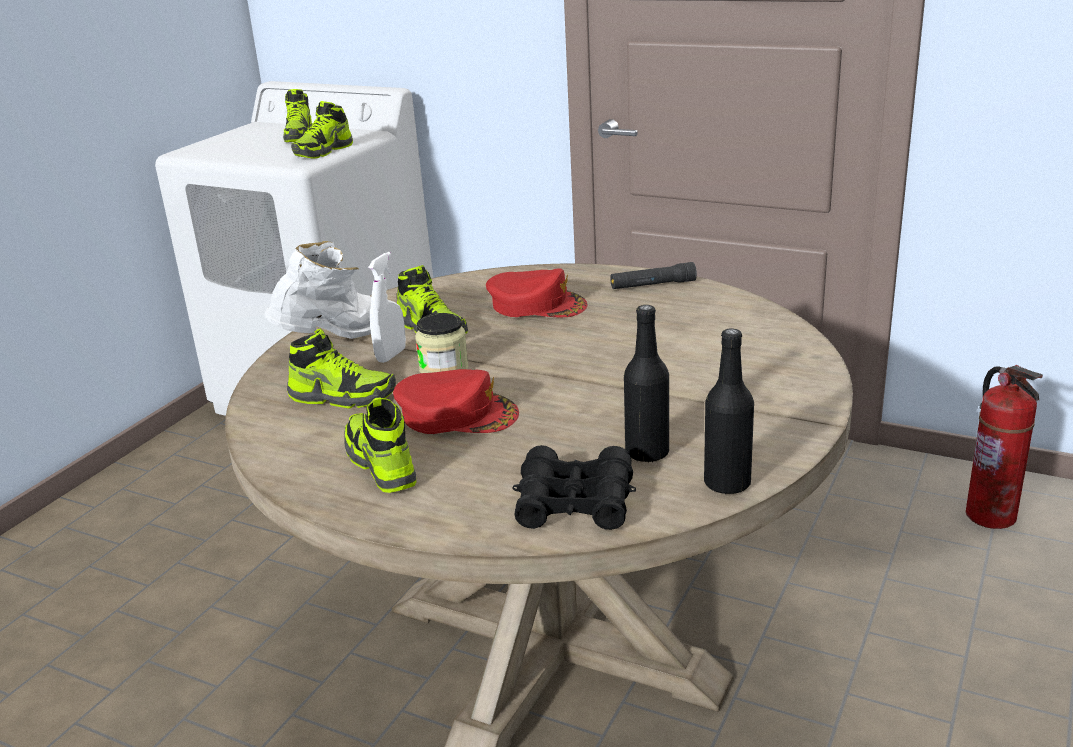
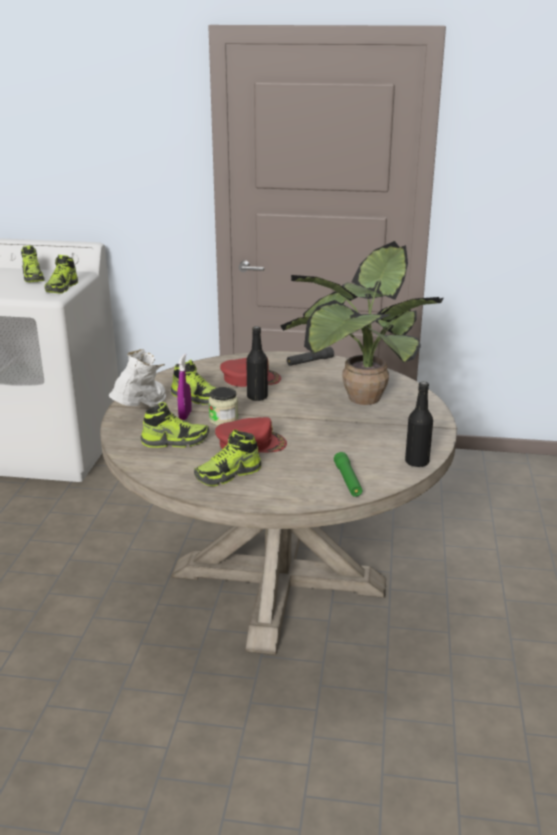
camera: 20 degrees left, 0 degrees up
shoe [344,397,417,493] -> shoe turned 75 degrees counterclockwise [194,430,261,486]
white spray bottle [368,252,406,363] -> purple spray bottle [177,353,192,420]
black binoculars [512,445,636,530] -> green flashlight [334,452,362,497]
black bottle [624,305,669,463] -> black bottle moved to [246,326,268,401]
fire extinguisher [966,365,1043,529] -> none
none -> potted plant [280,241,443,405]

